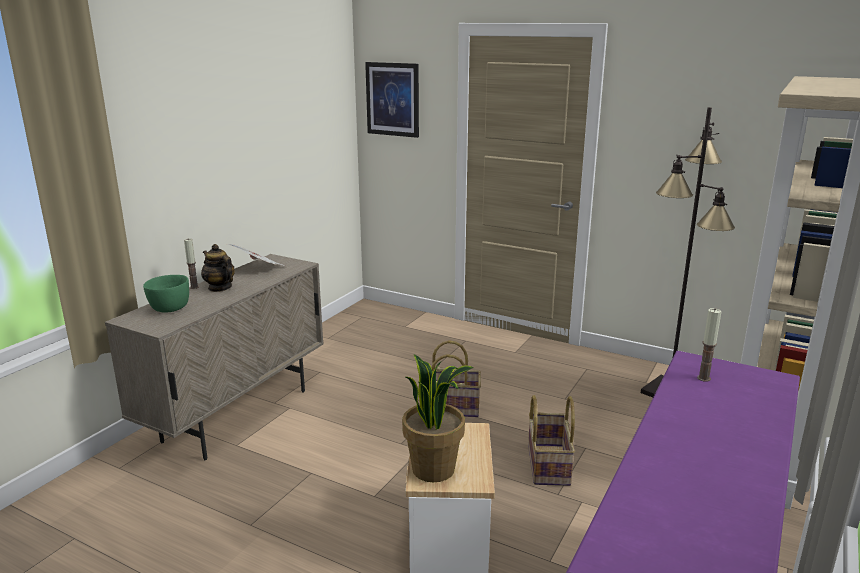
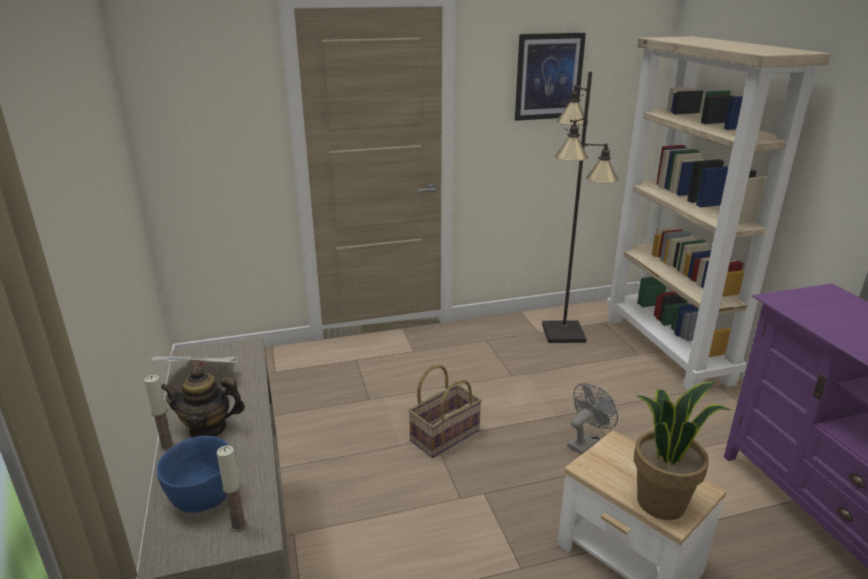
camera: 45 degrees left, 5 degrees up
green bowl [143,275,189,313] -> blue bowl [157,436,229,513]
picture [365,62,419,138] -> picture moved to [515,33,586,121]
basket [528,395,575,486] -> grey fan [567,383,618,455]
candle [697,308,721,382] -> candle moved to [217,446,247,532]

